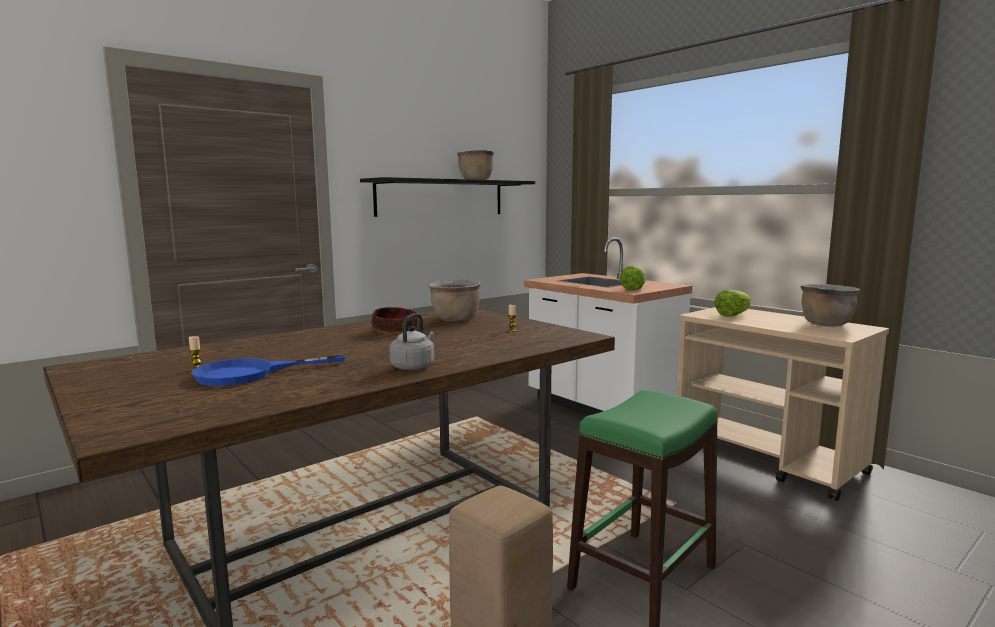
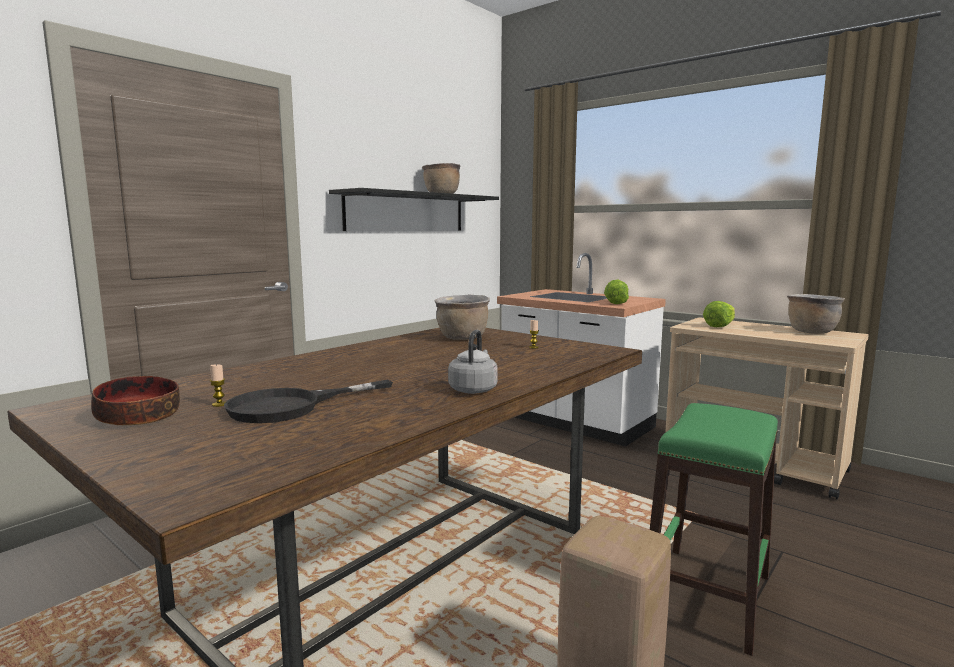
camera: 10 degrees left, 0 degrees up
blue frying pan [191,355,345,386] -> black frying pan [224,380,393,423]
bowl [372,307,418,334] -> bowl moved to [91,376,180,425]

